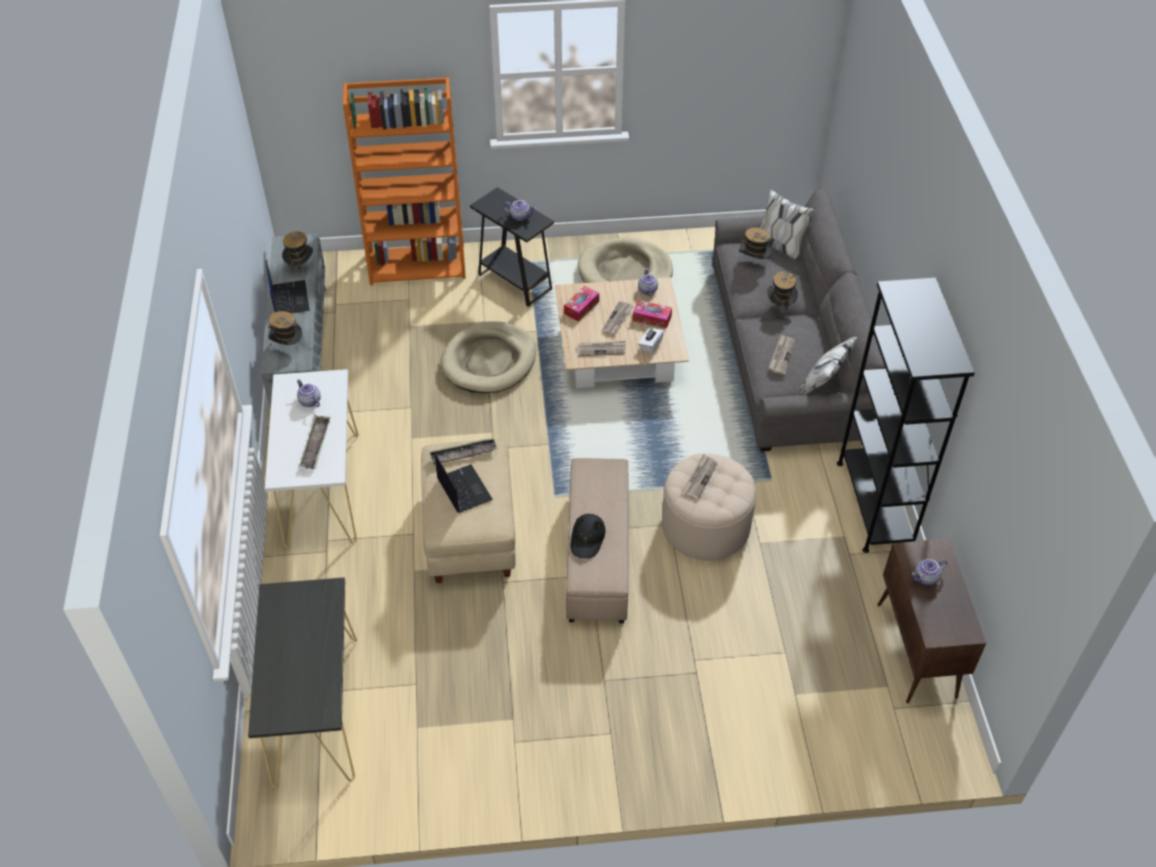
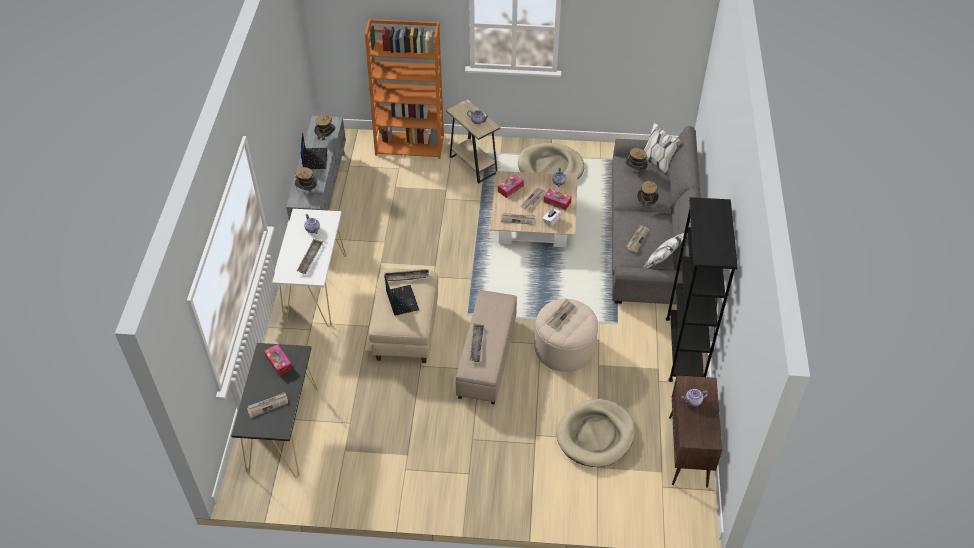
camera: 10 degrees right, 0 degrees up
beige dog bed [441,321,536,393] -> beige dog bed moved to [557,399,635,467]
black side table [470,187,554,307] -> beige side table [446,99,500,183]
black hat [570,514,606,559] -> tray [470,324,484,362]
none -> newspaper [247,392,288,418]
none -> tissue box [264,344,292,376]

